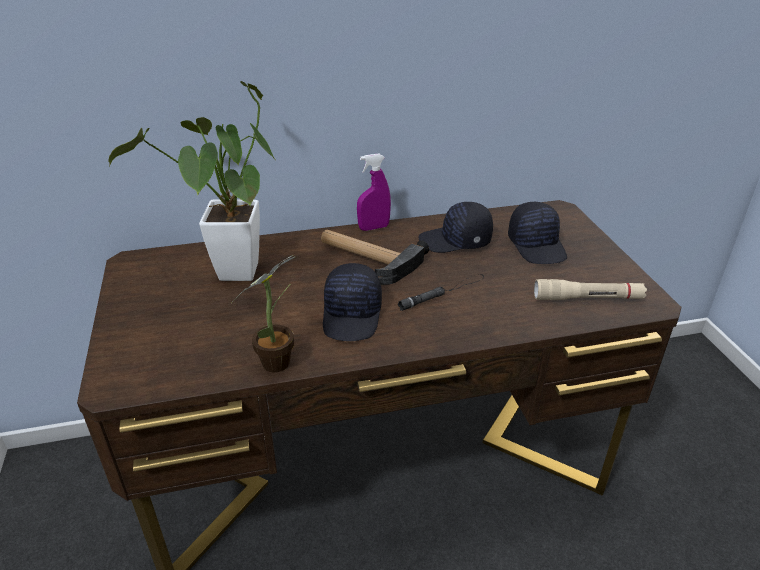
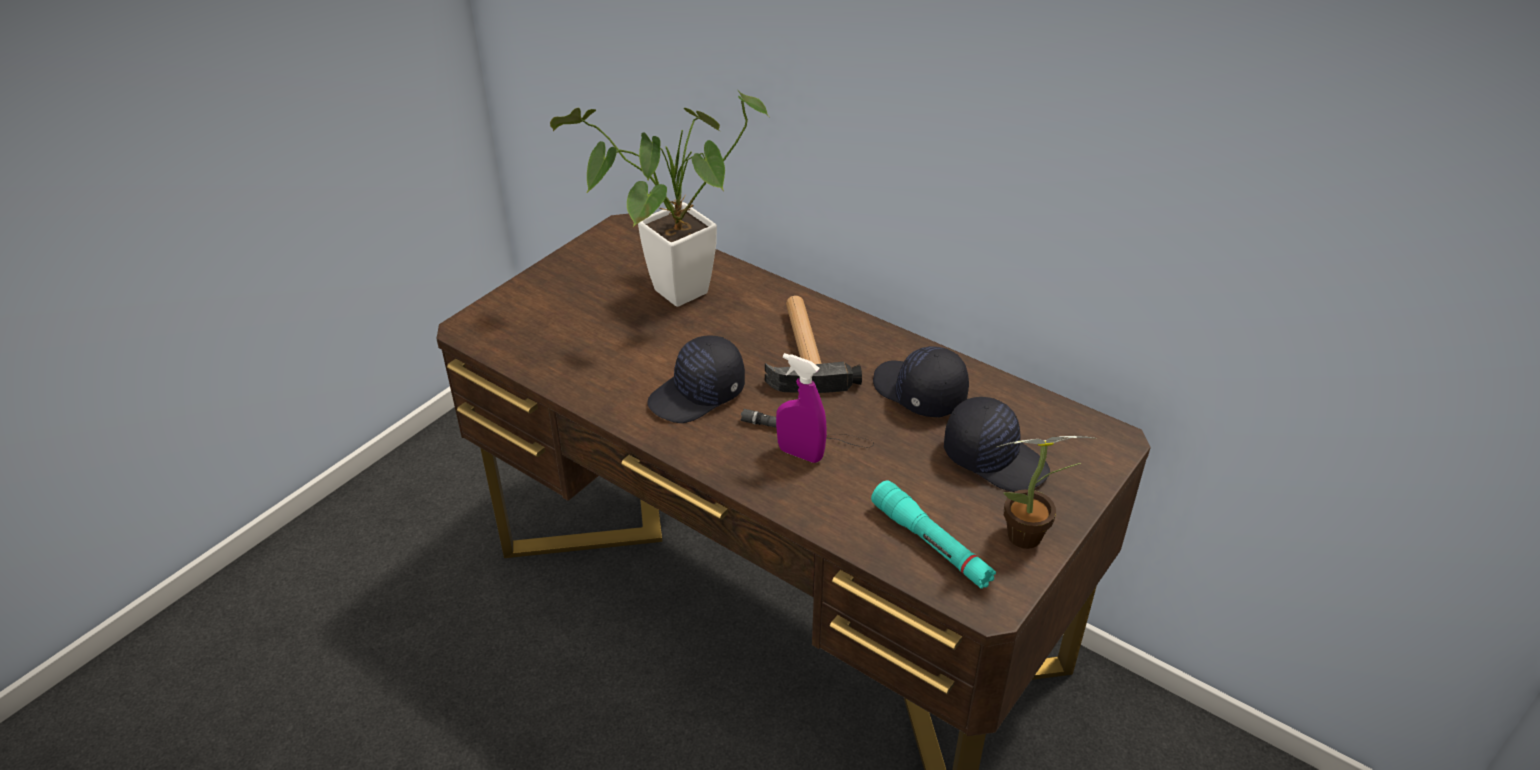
camera: 50 degrees right, 5 degrees up
potted plant [234,255,295,372] -> potted plant moved to [997,436,1098,549]
purple spray bottle [357,153,391,231] -> purple spray bottle moved to [776,353,827,463]
black cap [508,202,567,264] -> black cap turned 90 degrees counterclockwise [944,397,1050,492]
beige flashlight [534,279,647,300] -> turquoise flashlight [871,480,996,589]

